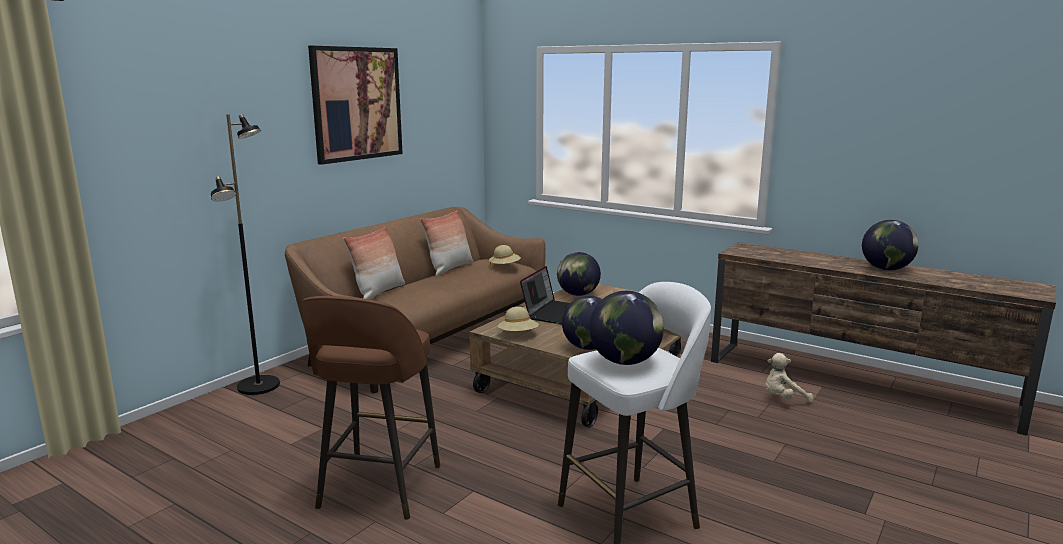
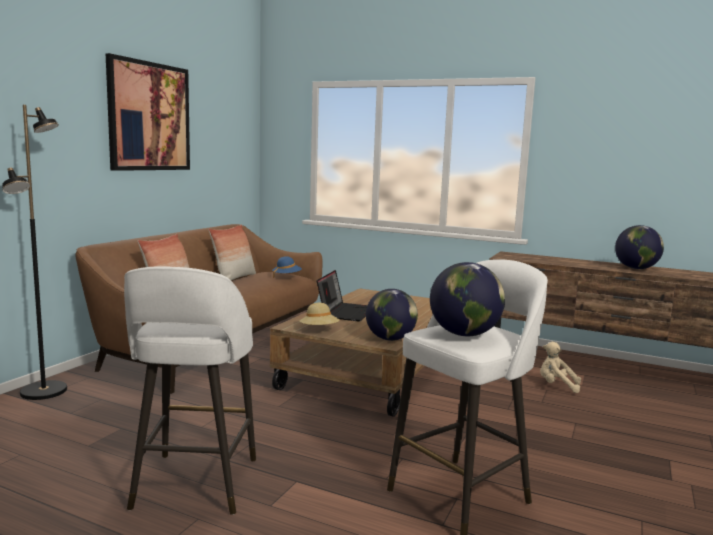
camera: 10 degrees left, 5 degrees down
brown stool [302,296,440,520] -> white stool [124,266,256,515]
beige hat [489,245,521,268] -> blue hat [272,256,302,278]
globe [557,252,601,296] -> none
beige plush toy [765,353,813,403] -> beige plush toy turned 45 degrees clockwise [540,342,581,393]

